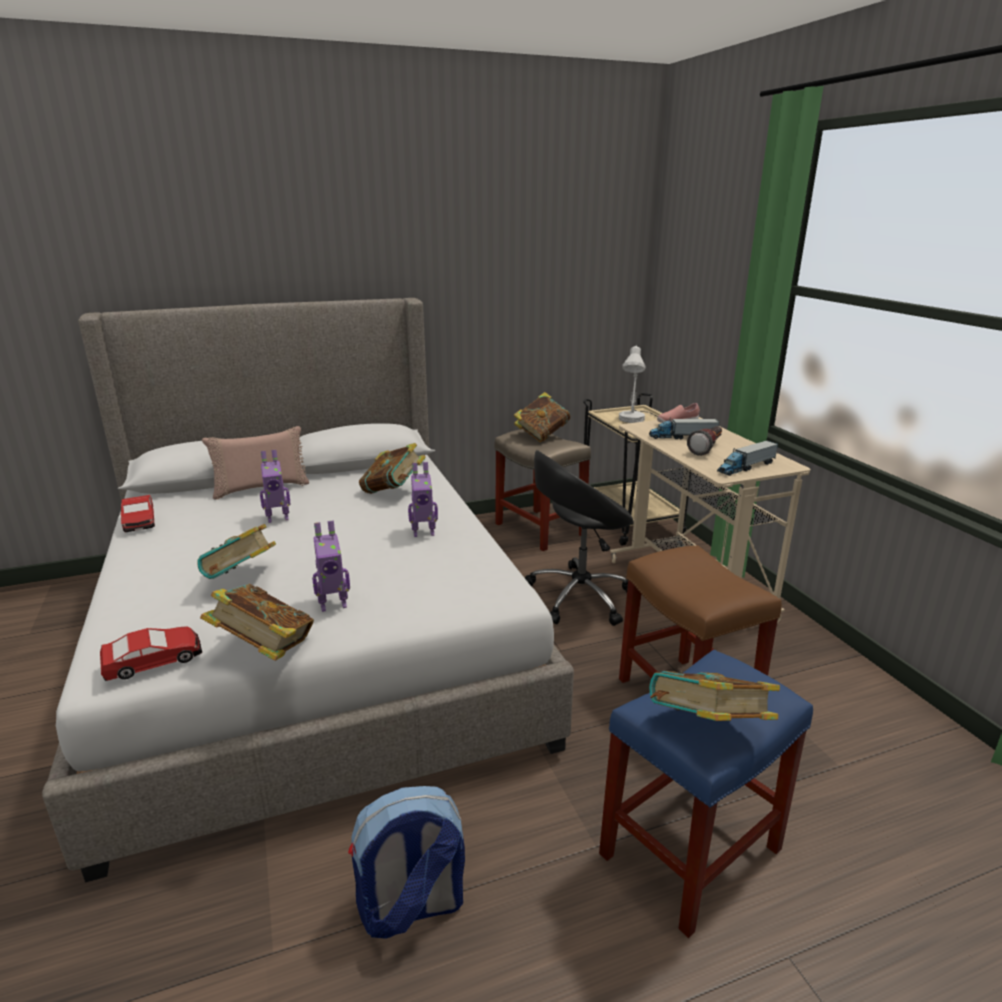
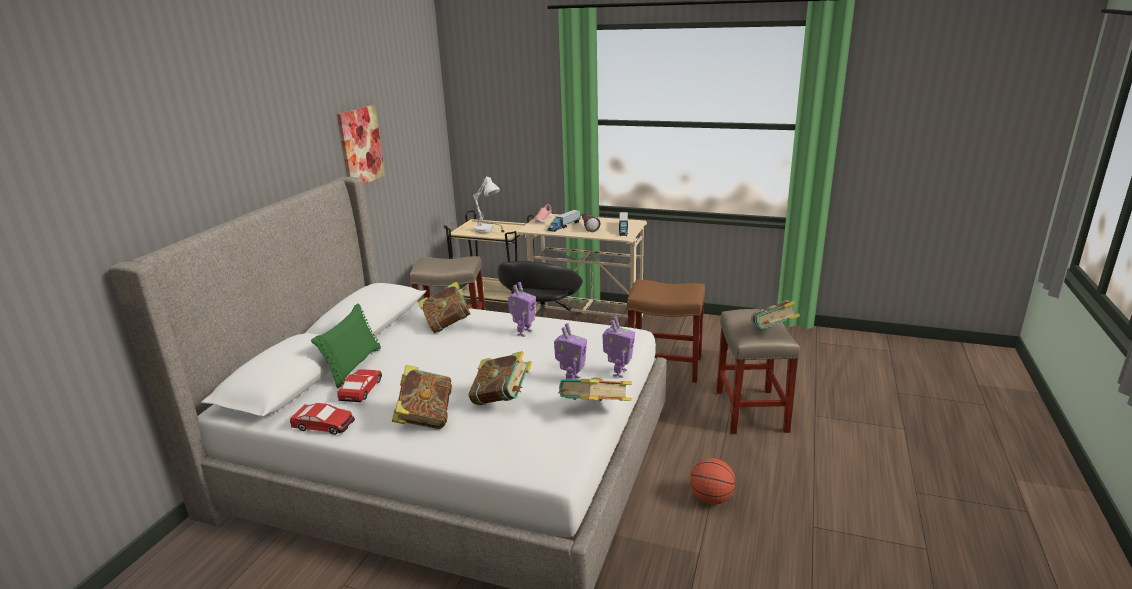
camera: 50 degrees left, 0 degrees up
toy car [100,626,202,681] -> toy car moved to [337,370,382,402]
beige pillow [202,426,309,500] -> green pillow [311,304,381,388]
toy robot [260,450,291,523] -> toy robot moved to [603,316,635,378]
backpack [348,786,465,939] -> basketball [690,458,736,504]
book [514,392,570,442] -> book moved to [392,365,452,429]
blue stool [599,650,813,938] -> beige stool [716,309,800,434]
none -> picture [337,105,385,185]

